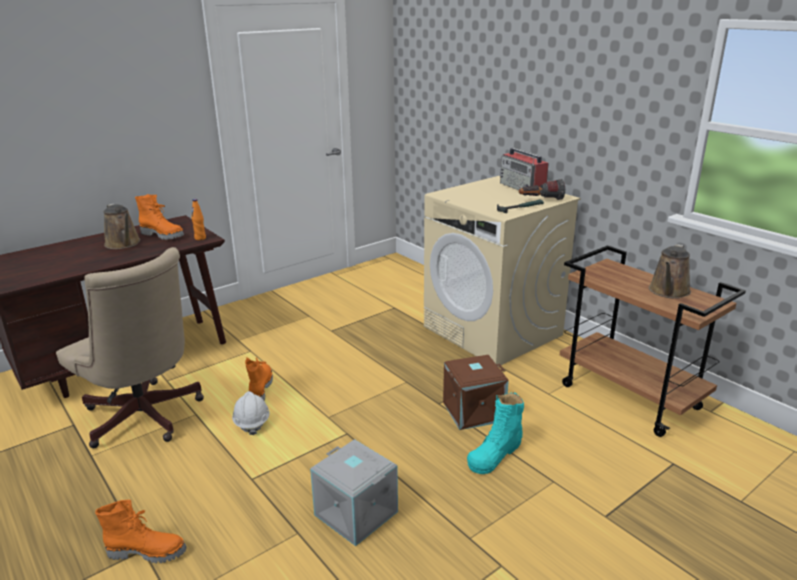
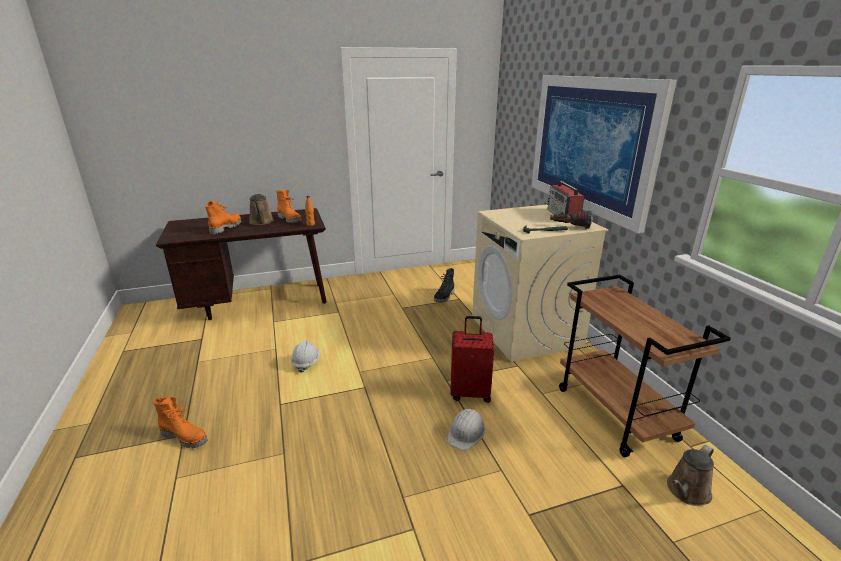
camera: 20 degrees right, 0 degrees up
beige office chair [56,247,204,448] -> none
orange boot [245,357,273,401] -> orange boot moved to [205,200,242,234]
grey storage box [310,439,398,546] -> none
brown storage box [443,355,509,430] -> red suitcase [450,316,494,403]
turquoise boot [467,392,524,474] -> white hard hat [447,409,485,451]
brown watering can [649,244,691,299] -> brown watering can moved to [667,445,714,506]
none -> black boot [434,268,454,302]
none -> picture [532,75,677,233]

